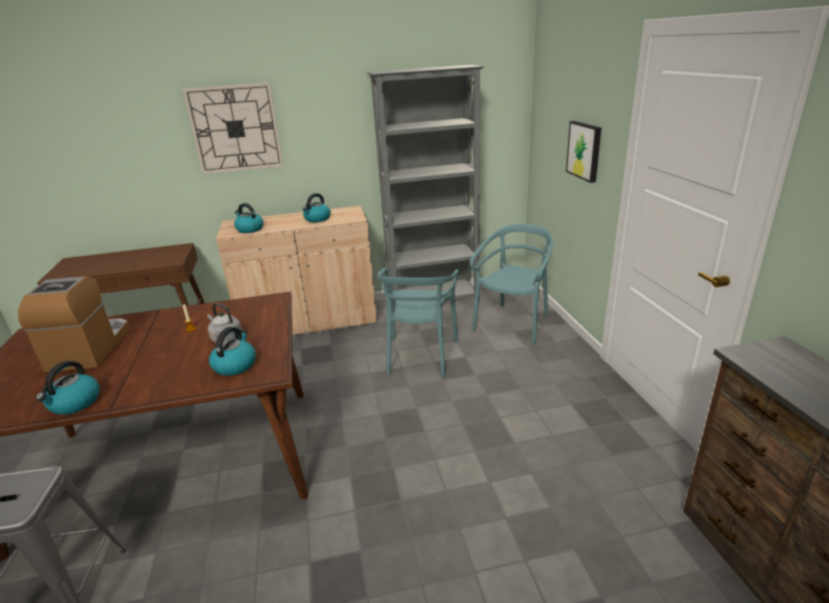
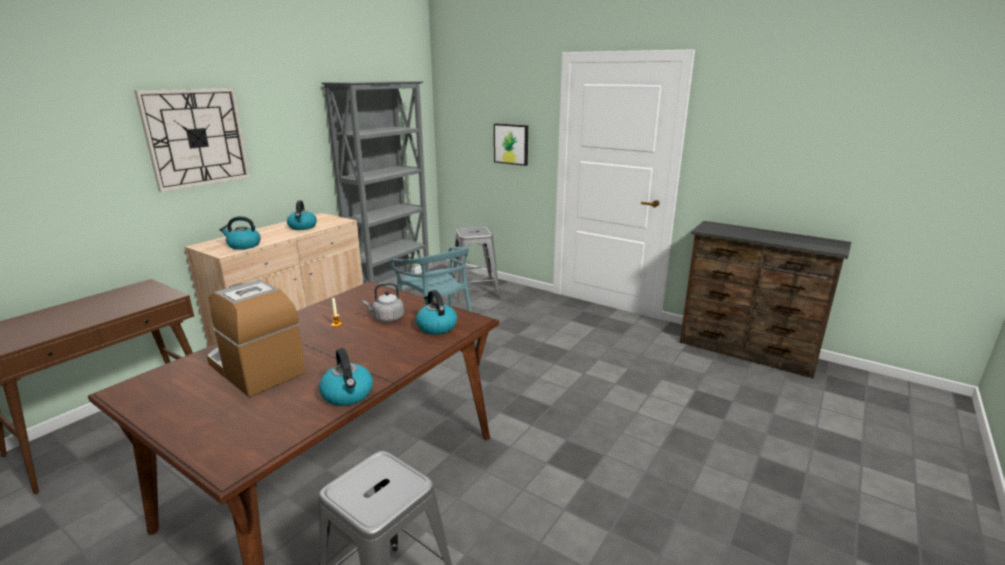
camera: 45 degrees left, 5 degrees down
turquoise chair [470,224,553,345] -> grey stool [453,227,500,302]

